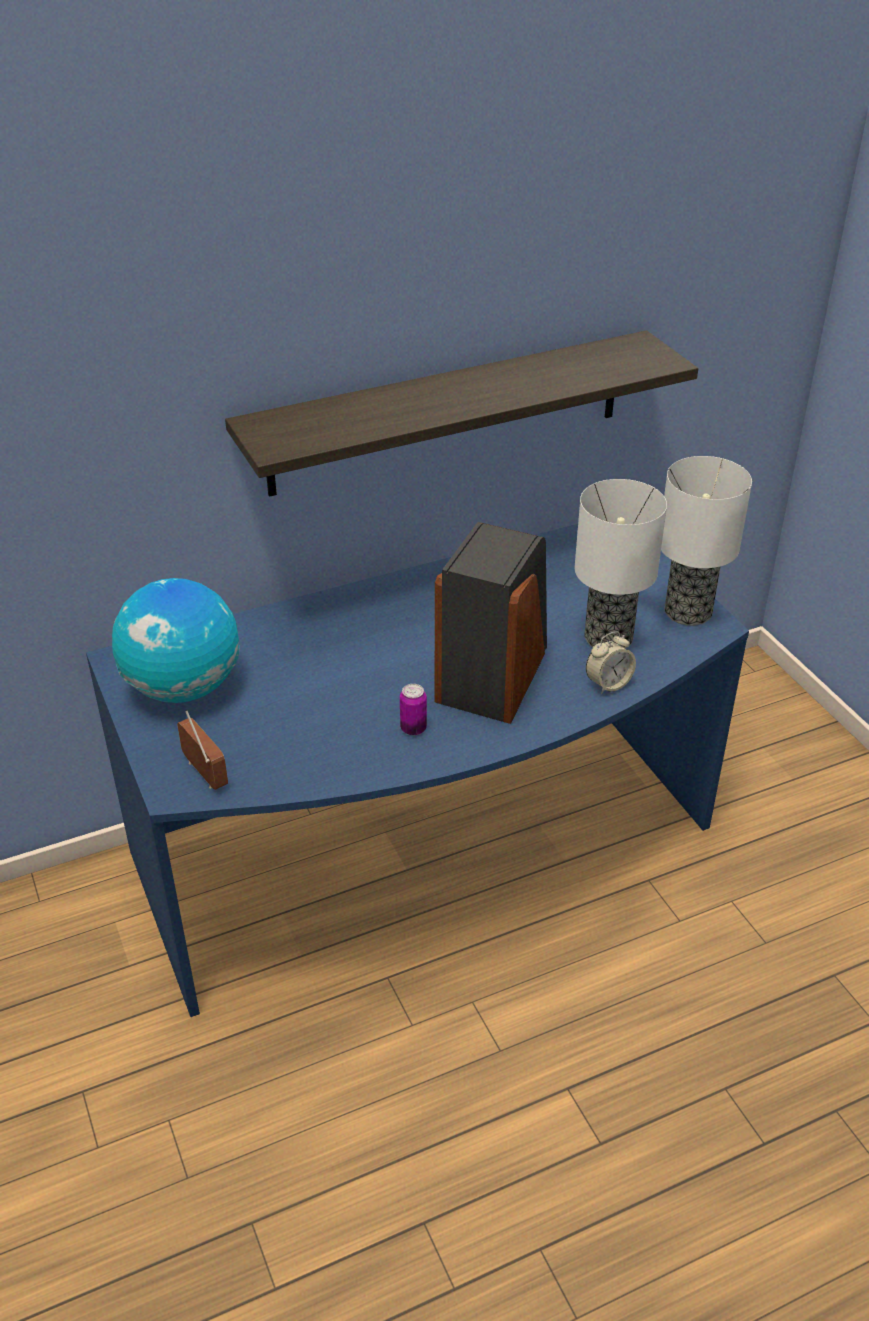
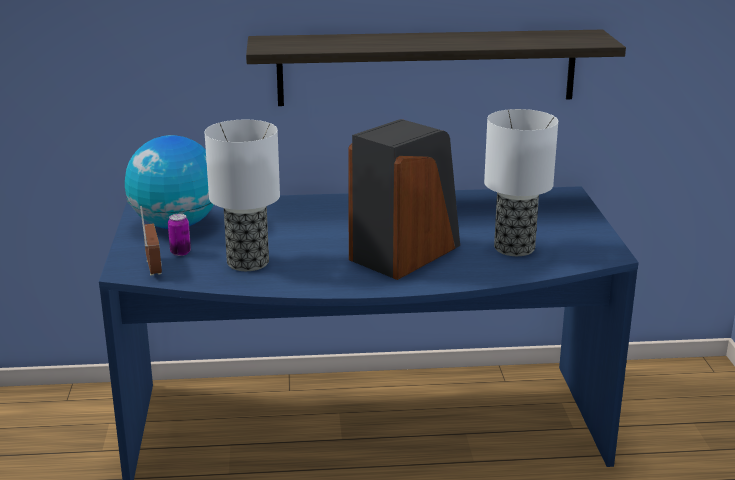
camera: 20 degrees right, 15 degrees down
can [400,684,427,735] -> can moved to [168,214,191,256]
alarm clock [586,631,636,694] -> none
table lamp [661,456,752,626] -> table lamp moved to [205,120,280,271]

